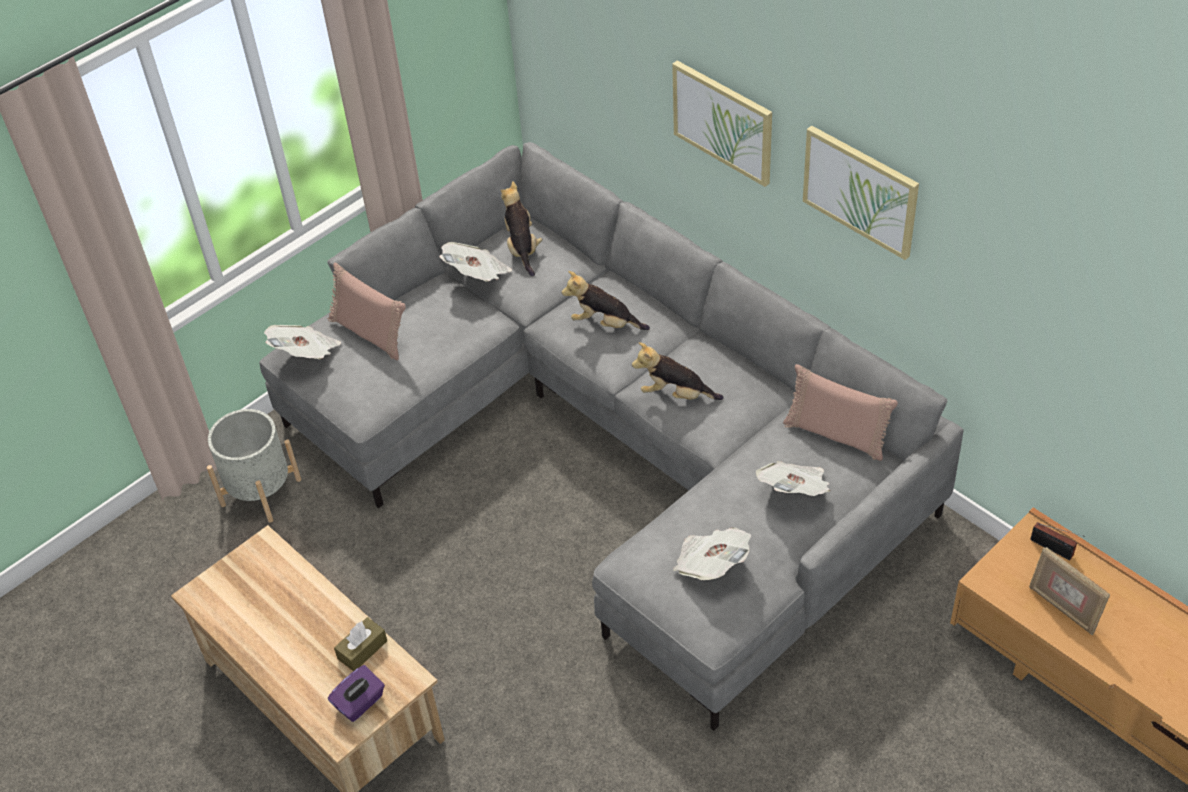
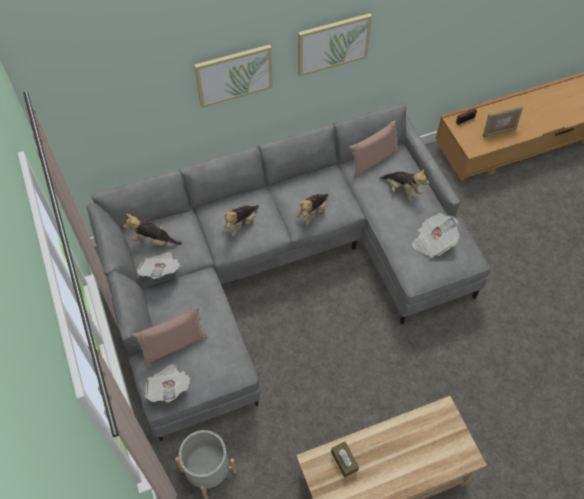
camera: 70 degrees left, 10 degrees up
purple tissue box [328,665,385,722] -> none
brown tissue box [334,617,387,671] -> brown tissue box moved to [331,442,359,478]
newspaper [756,461,830,496] -> plush toy [380,169,429,201]

